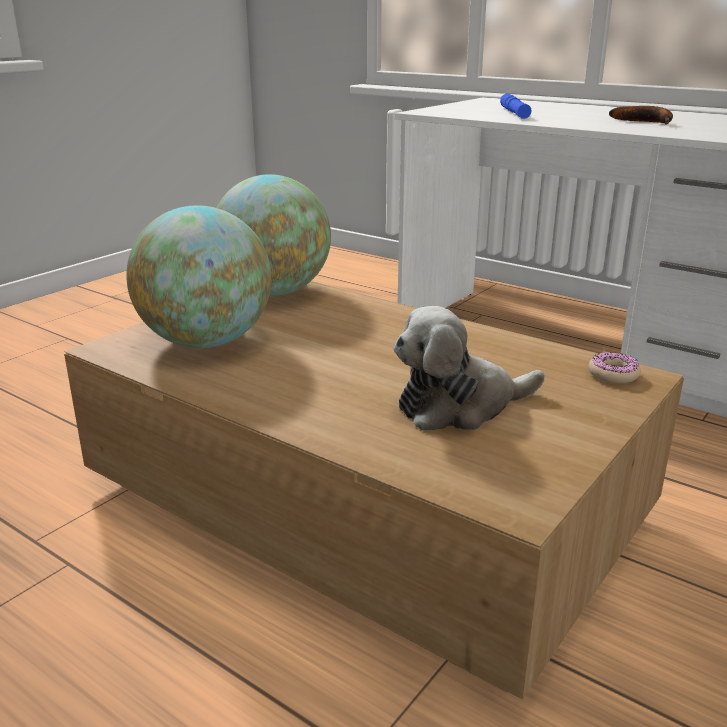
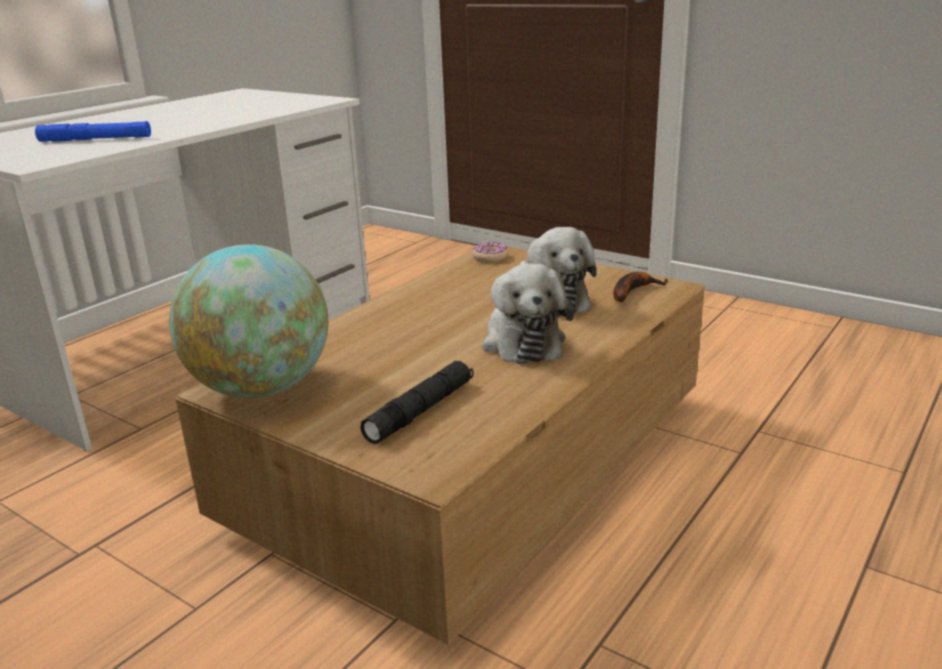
camera: 90 degrees left, 0 degrees up
globe [126,205,271,348] -> black flashlight [360,361,474,444]
banana [609,106,673,125] -> banana moved to [613,272,668,302]
none -> plush toy [482,263,574,364]

